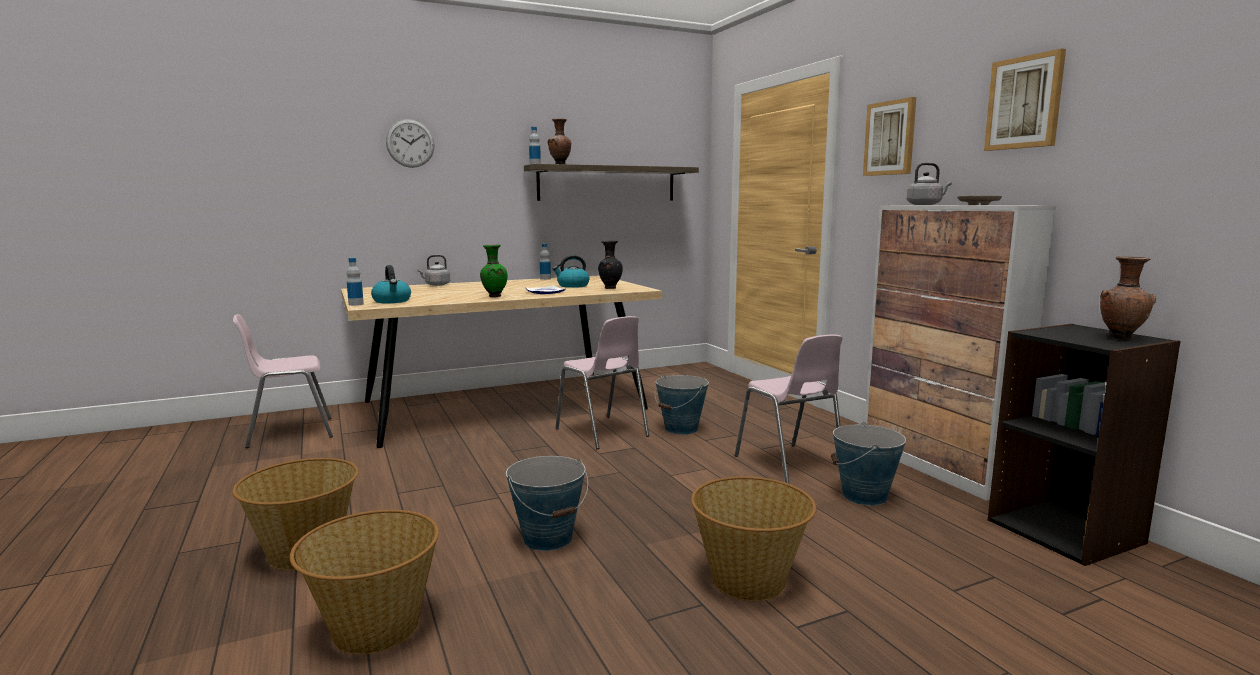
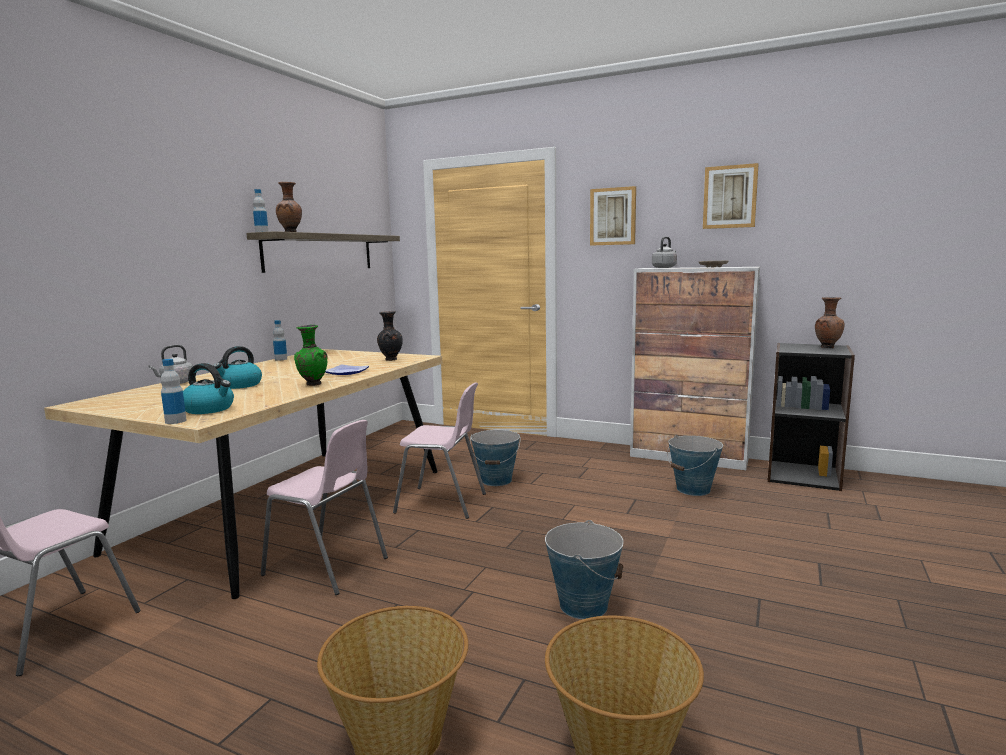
camera: 40 degrees left, 0 degrees up
wall clock [386,119,434,168] -> none
kettle [553,255,589,288] -> kettle moved to [213,346,262,389]
basket [691,476,816,601] -> none
pink chair [735,334,843,484] -> pink chair moved to [261,420,388,595]

